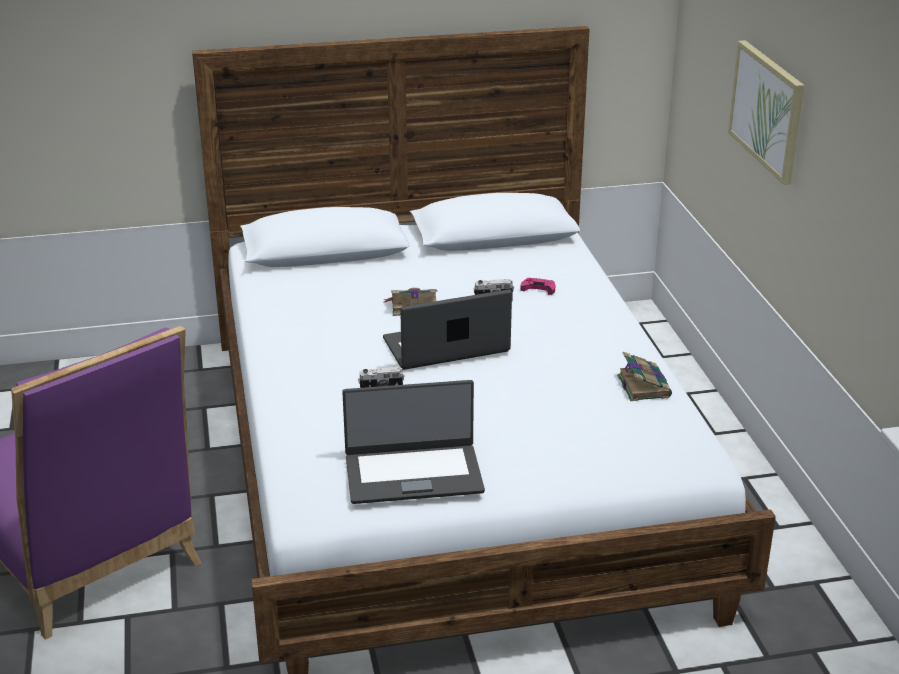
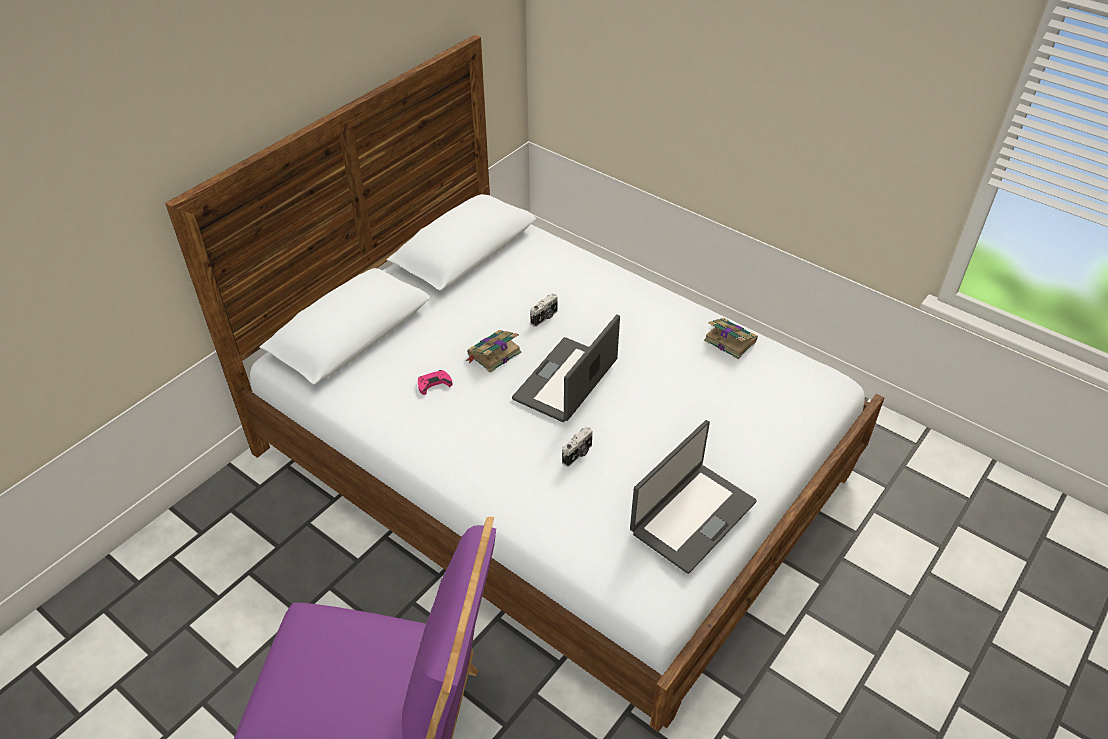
camera: 40 degrees left, 15 degrees up
pink game controller [521,278,555,295] -> pink game controller moved to [418,370,453,395]
picture [728,40,805,185] -> none

